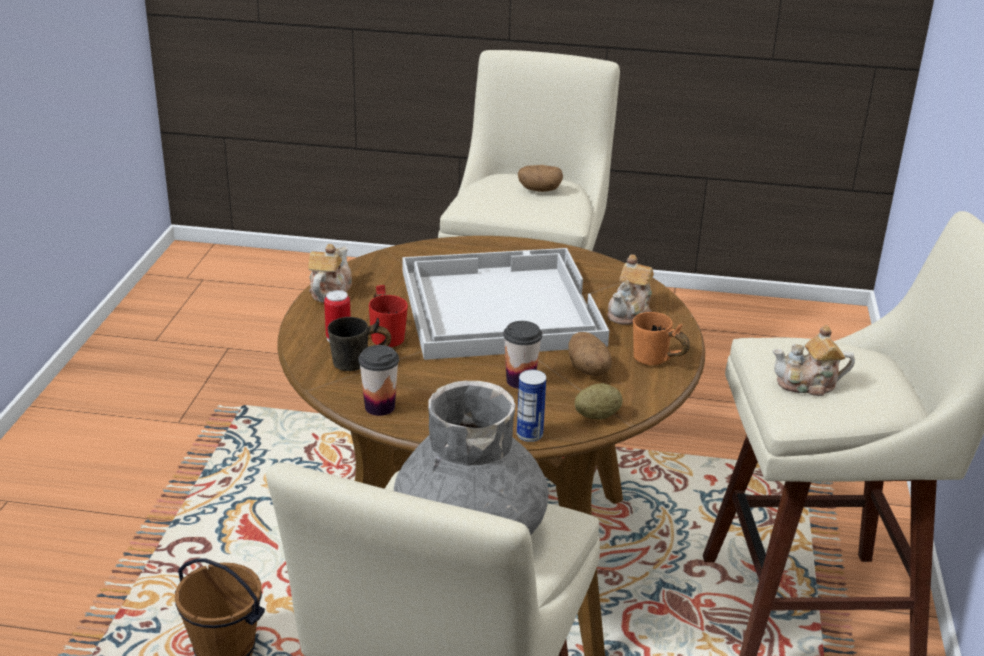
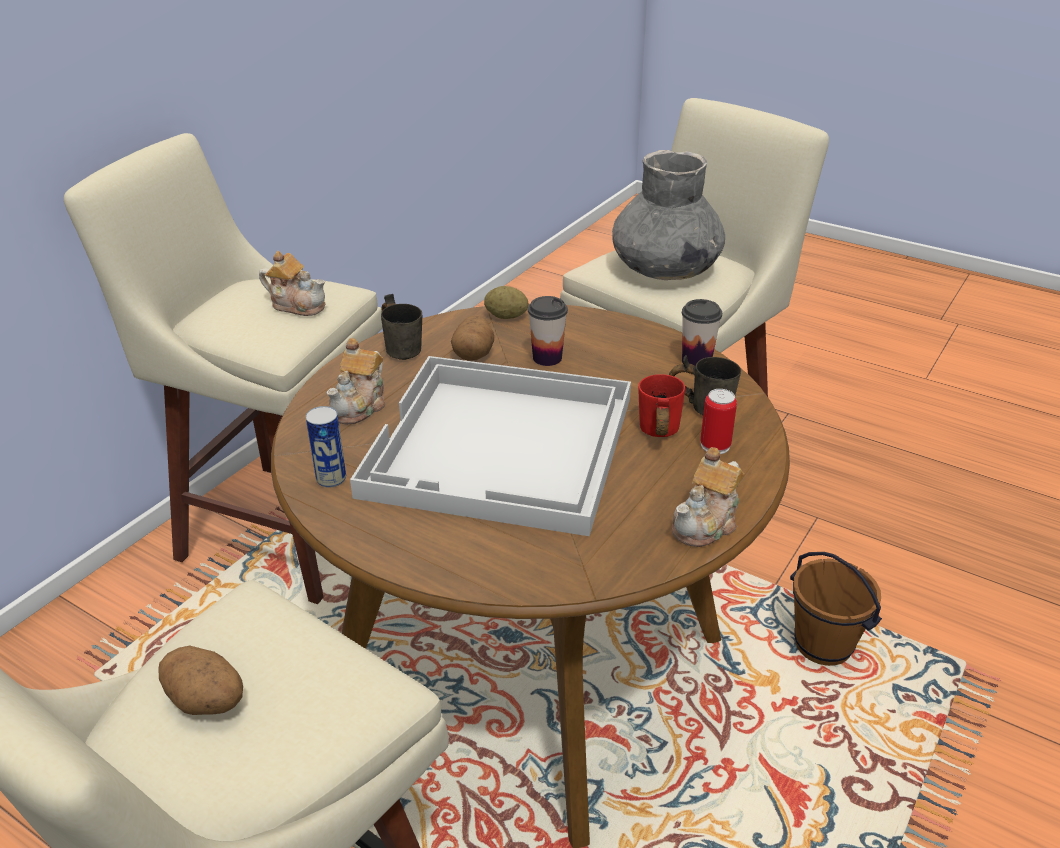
camera: 155 degrees left, 5 degrees up
can [517,370,546,442] -> can moved to [306,406,346,488]
teapot [607,255,654,325] -> teapot turned 150 degrees clockwise [326,338,386,424]
orange mug [633,312,690,365] -> grey mug [381,294,422,360]

